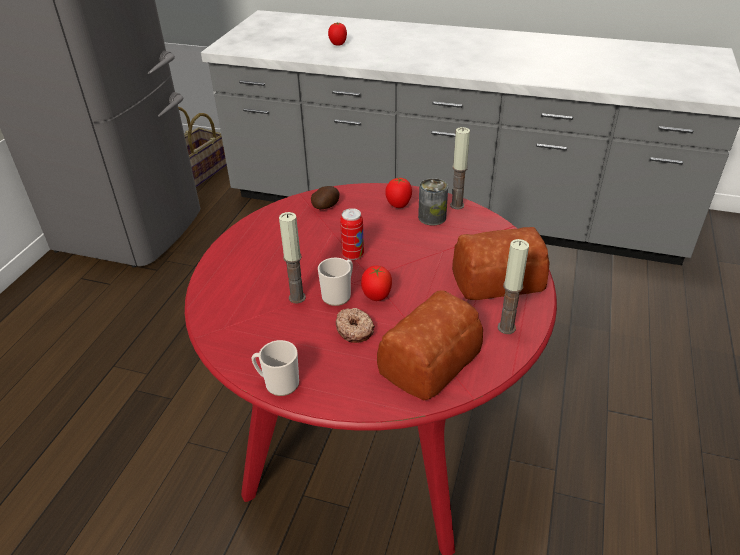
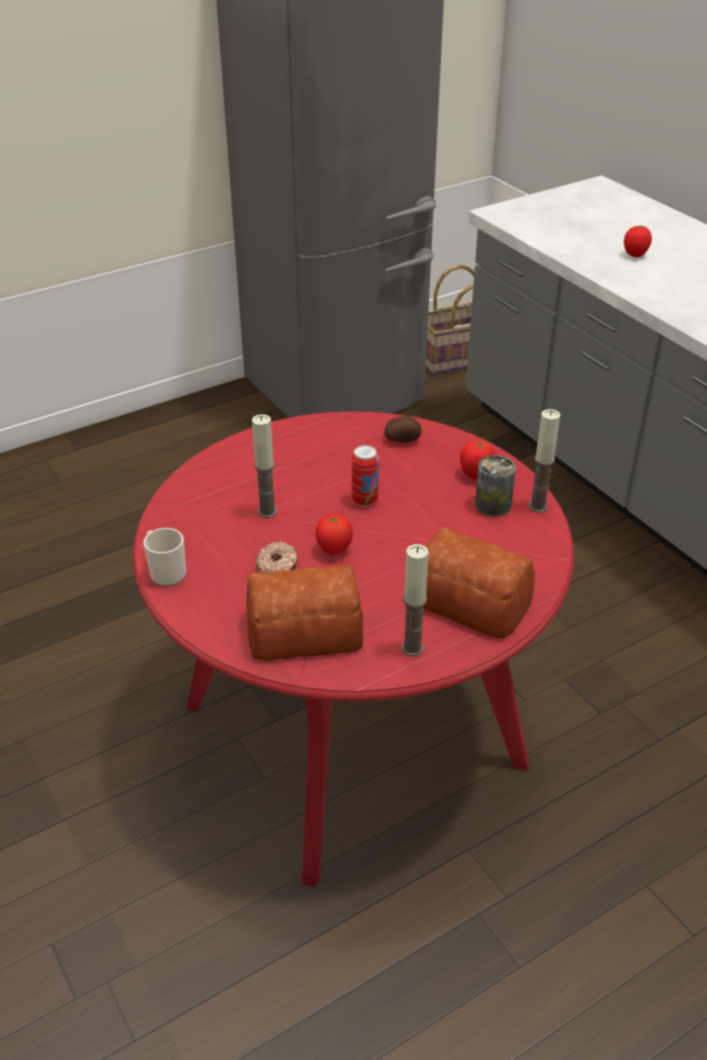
camera: 40 degrees right, 0 degrees up
mug [318,258,353,306] -> none

